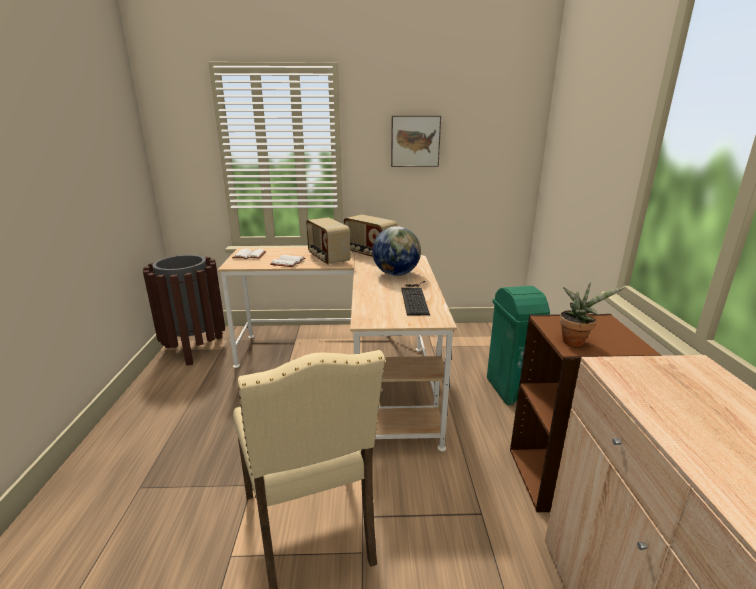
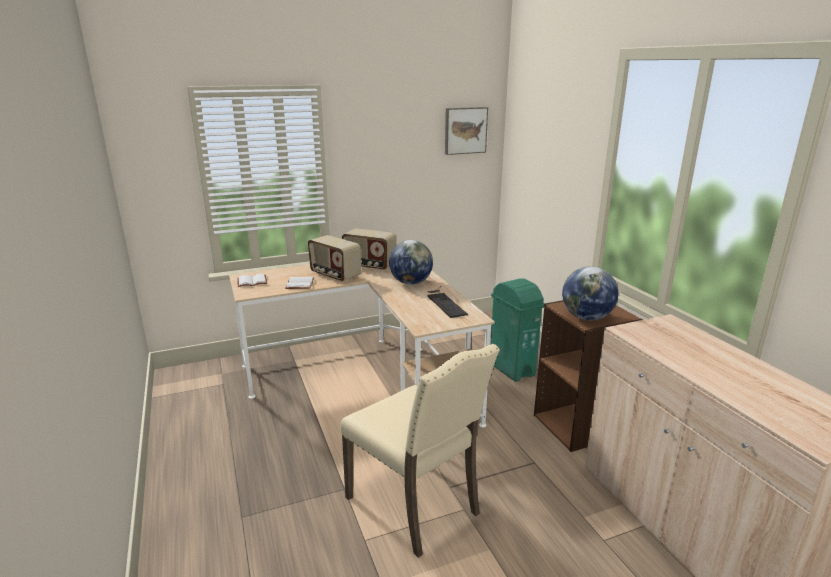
camera: 20 degrees left, 0 degrees up
brown trash can [143,255,225,366] -> none
picture [391,116,441,167] -> picture moved to [445,107,488,155]
potted plant [559,282,625,346] -> globe [562,266,618,321]

